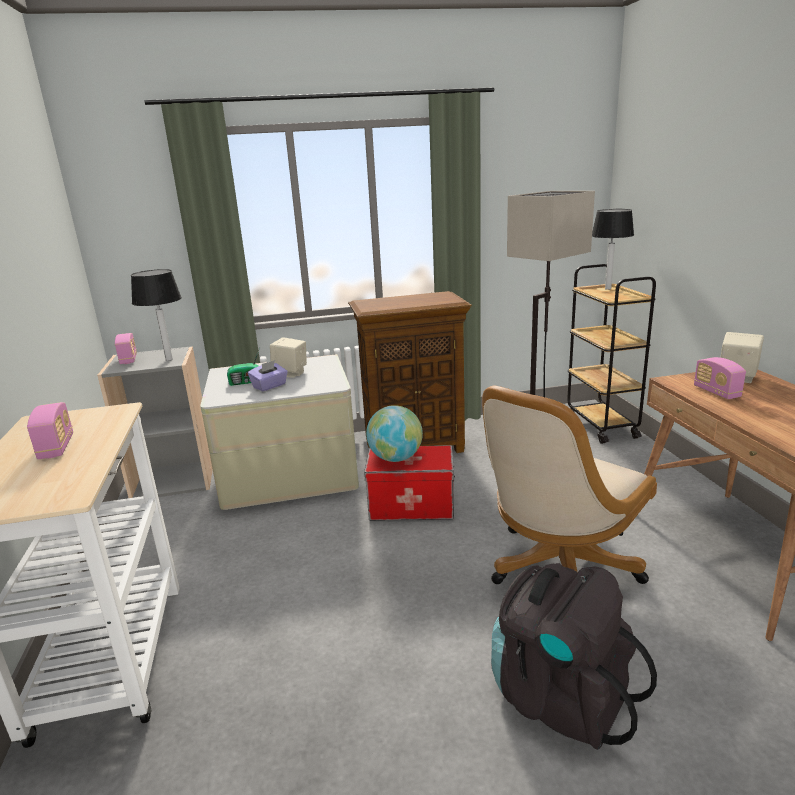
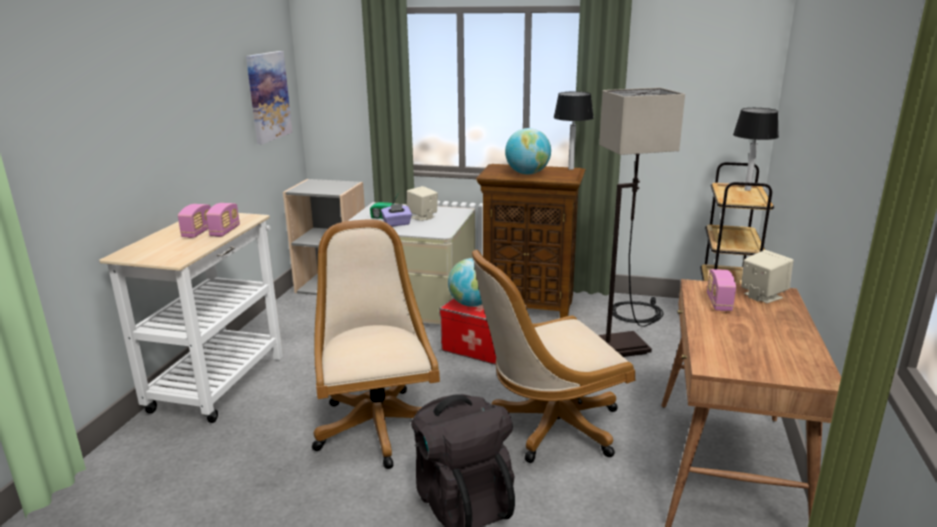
camera: 25 degrees right, 0 degrees up
radio [115,333,137,364] -> radio moved to [206,203,240,237]
table lamp [131,269,182,361] -> table lamp moved to [554,92,594,170]
none -> picture [246,51,292,144]
none -> office chair [312,219,440,469]
none -> globe [505,128,551,175]

